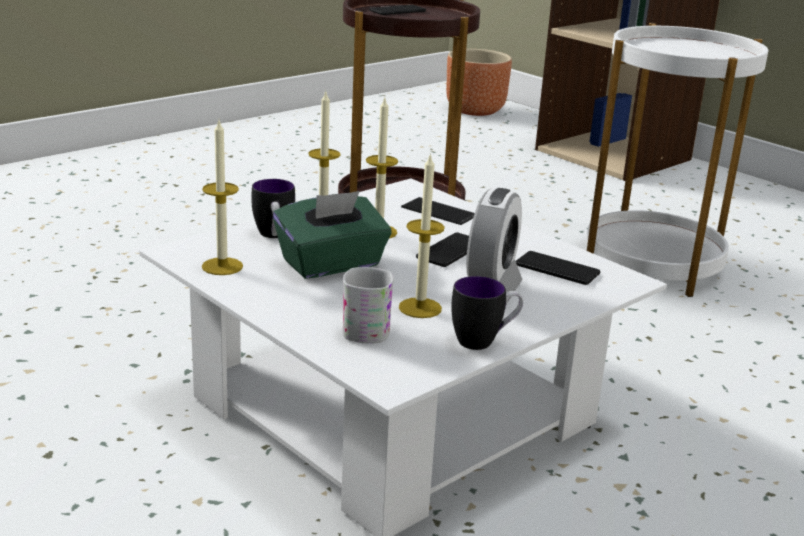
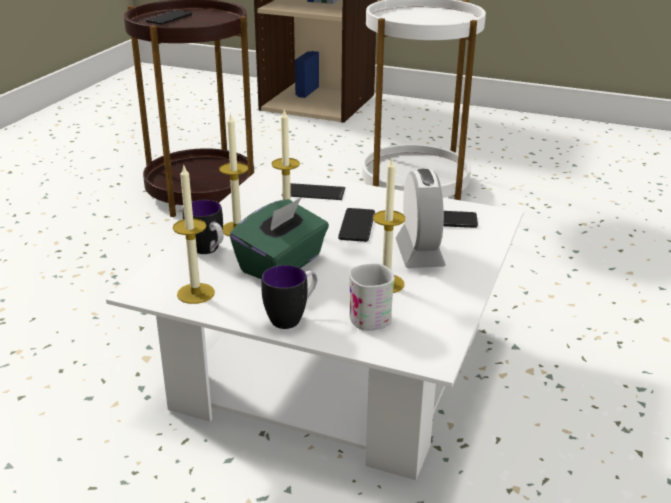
camera: 25 degrees left, 5 degrees up
brown planter [446,49,512,116] -> none
mug [451,276,523,350] -> mug moved to [261,265,317,329]

